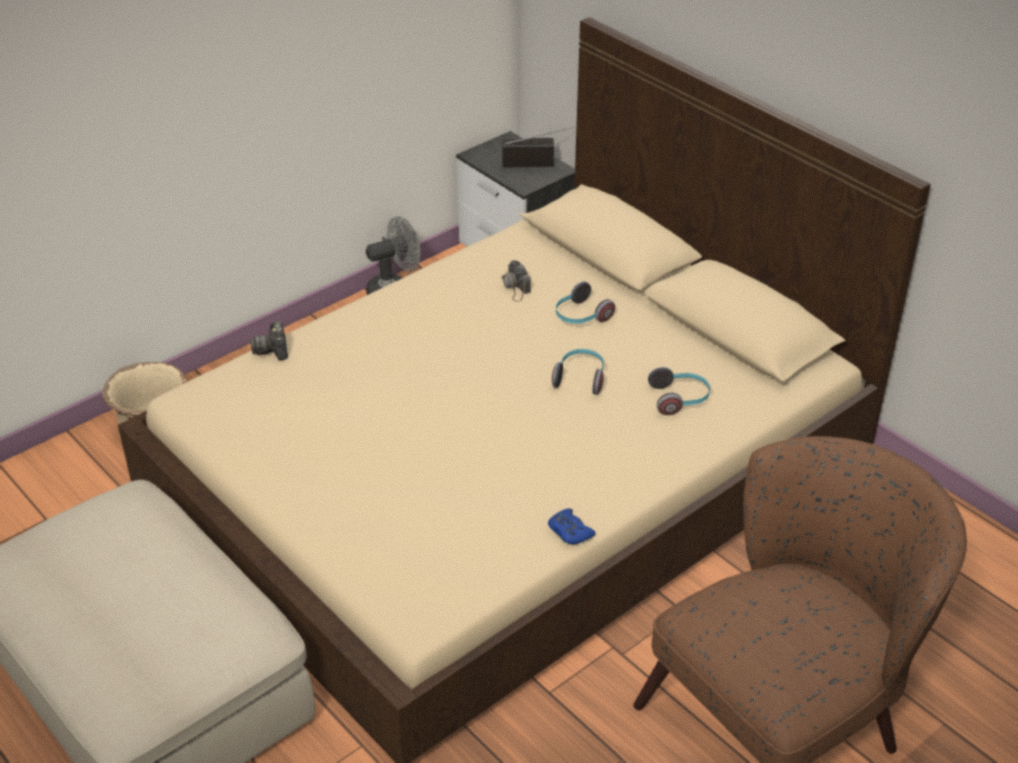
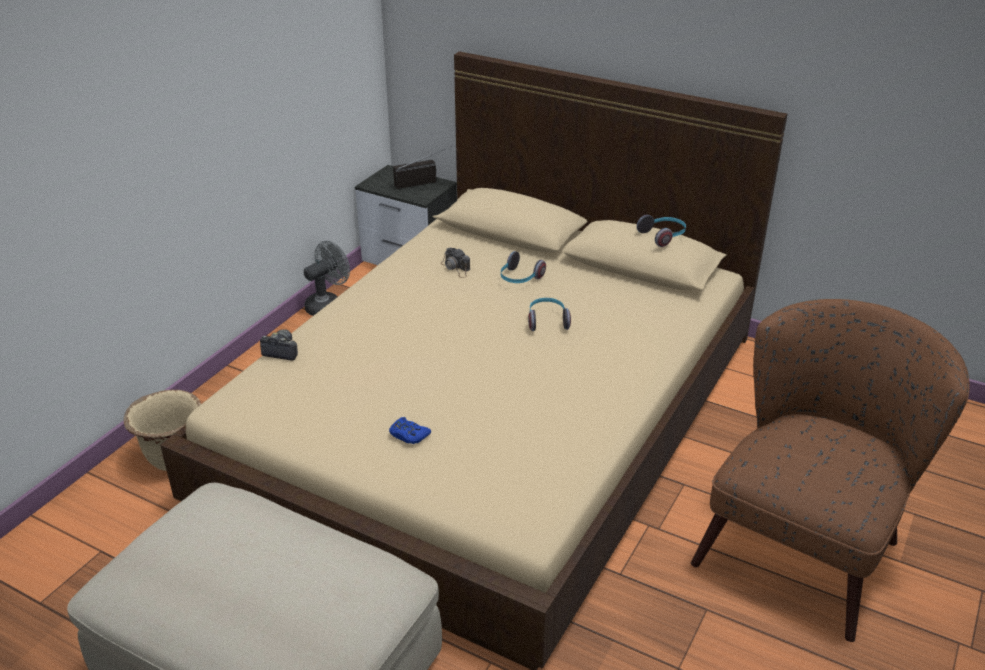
camera: 20 degrees left, 5 degrees down
camera [250,321,288,360] -> camera turned 135 degrees clockwise [260,329,298,360]
blue game controller [548,508,595,544] -> blue game controller moved to [389,417,431,444]
headphones [648,367,710,415] -> headphones moved to [637,215,686,247]

